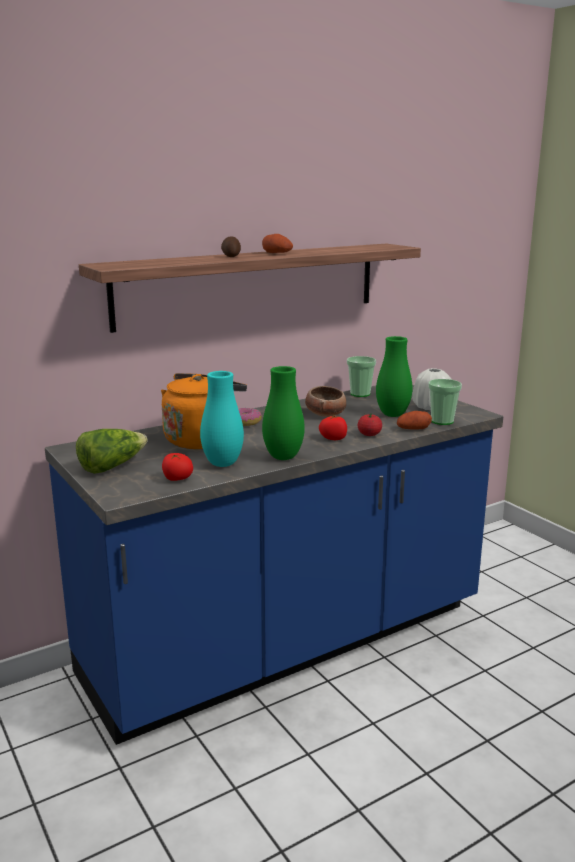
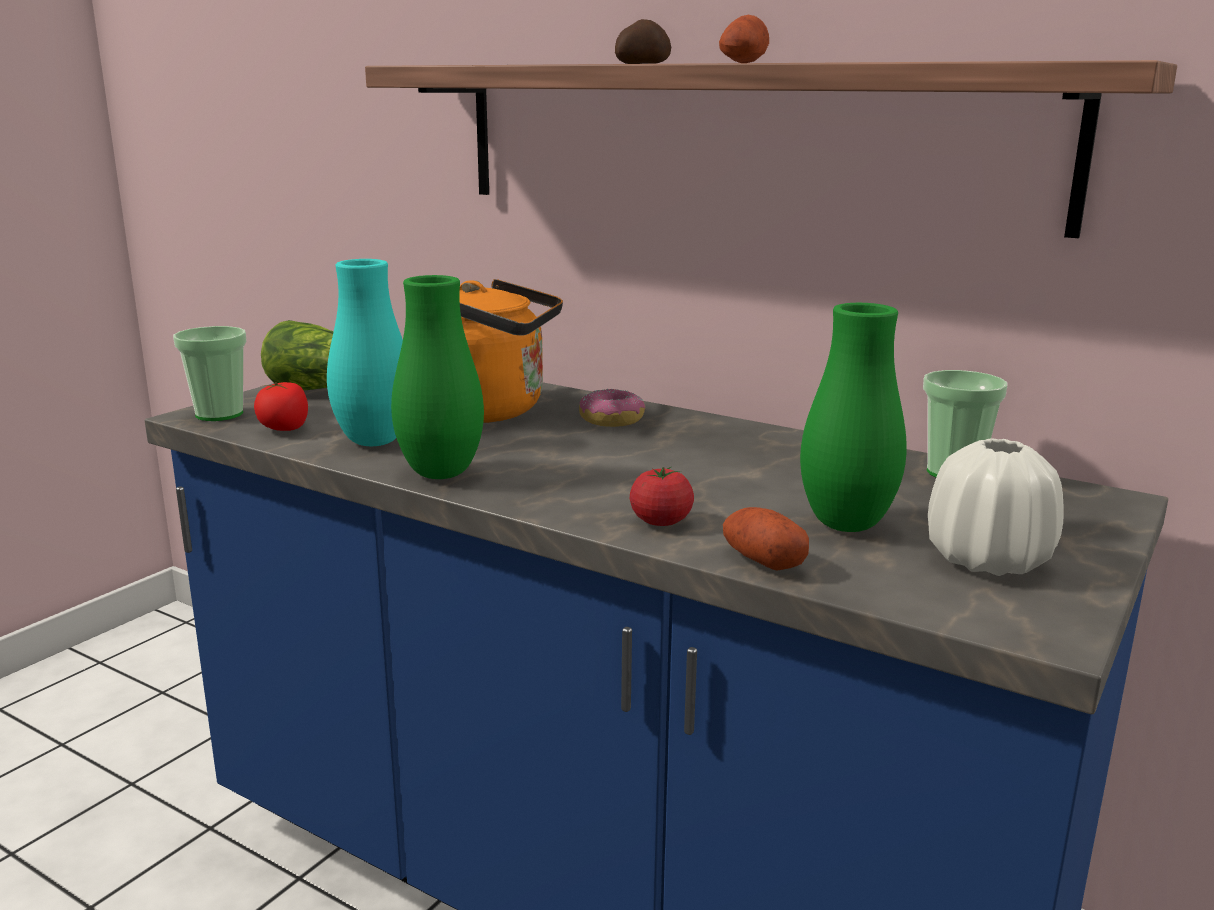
camera: 65 degrees right, 0 degrees up
bowl [305,386,346,417] -> none
tomato [319,415,347,440] -> none
cup [428,379,462,425] -> cup moved to [173,326,247,421]

